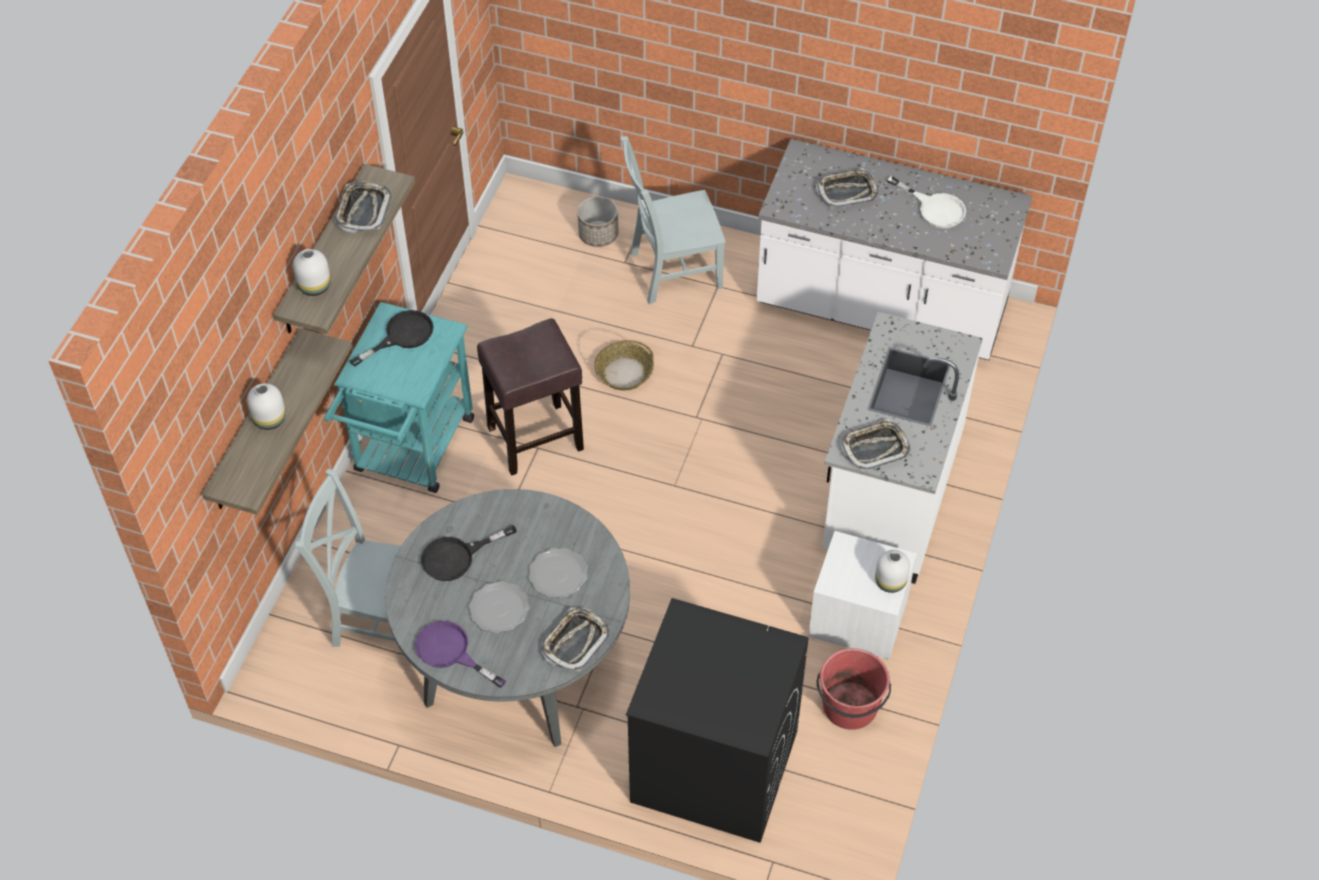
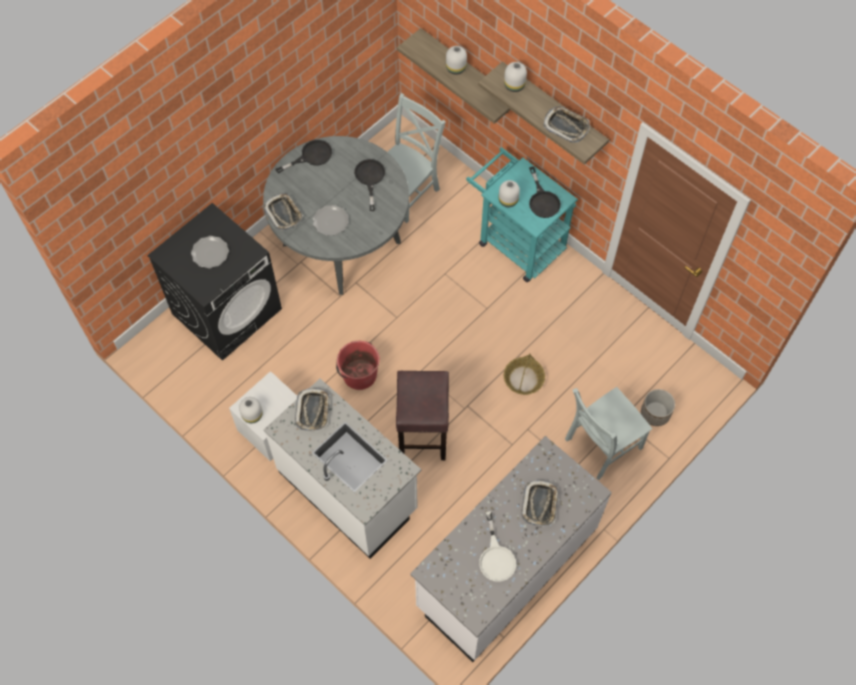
camera: 115 degrees right, 10 degrees up
purple frying pan [415,621,506,688] -> black frying pan [275,140,332,173]
plate [469,581,530,633] -> plate moved to [191,236,229,268]
brown stool [477,318,584,476] -> brown stool moved to [396,371,449,460]
grey chair [621,136,726,304] -> grey chair turned 135 degrees counterclockwise [565,387,652,480]
red bucket [817,648,891,730] -> red bucket moved to [336,341,380,390]
white frying pan [887,176,966,228] -> white frying pan turned 75 degrees counterclockwise [479,512,516,581]
none -> white vase [499,180,520,207]

